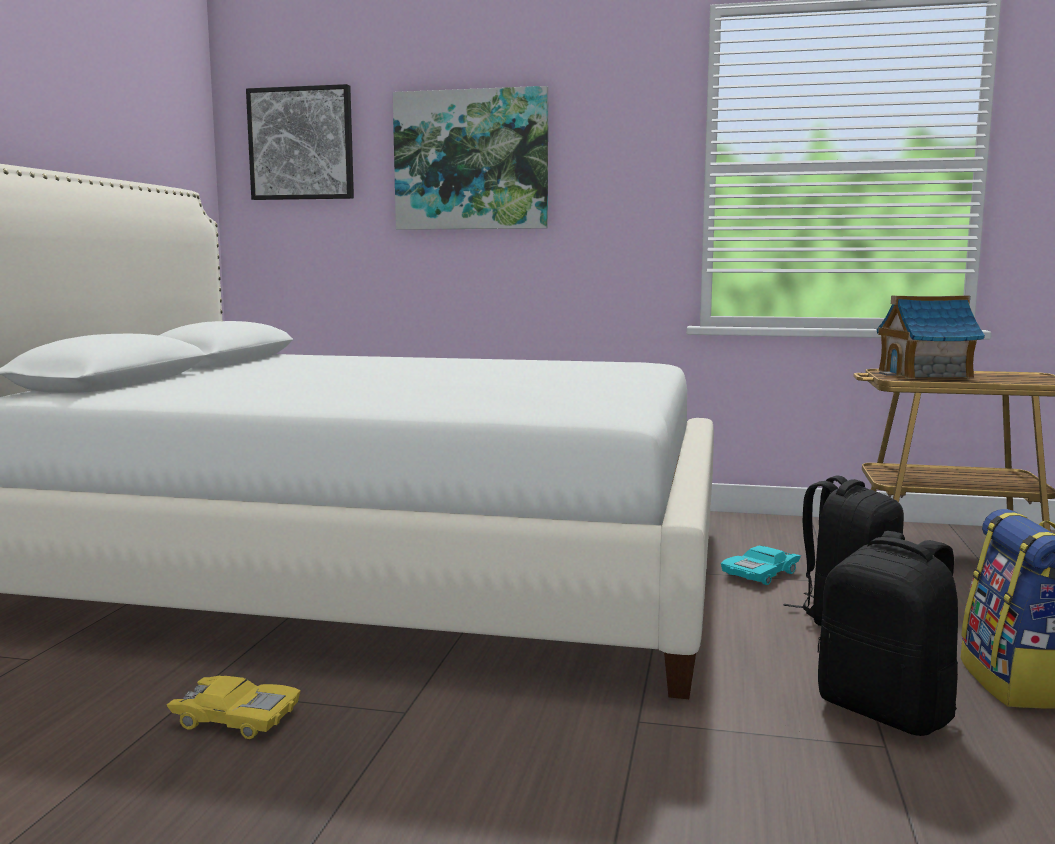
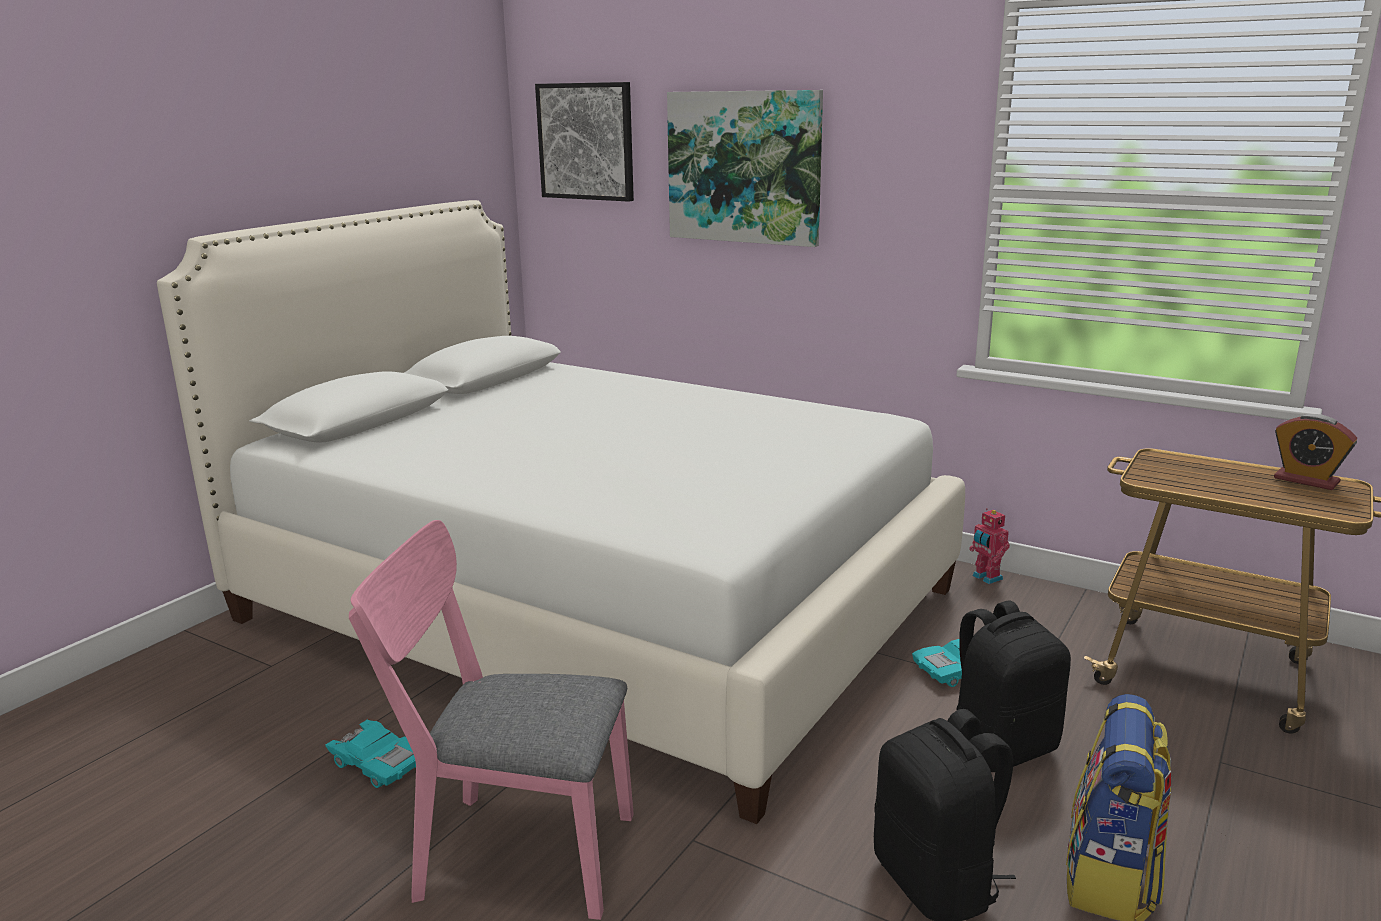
camera: 20 degrees right, 10 degrees up
yellow toy car [167,676,301,739] -> turquoise toy car [326,720,416,788]
toy house [876,295,985,379] -> none
none -> pink chair [349,520,634,920]
none -> toy robot [969,508,1010,584]
none -> alarm clock [1274,414,1357,490]

